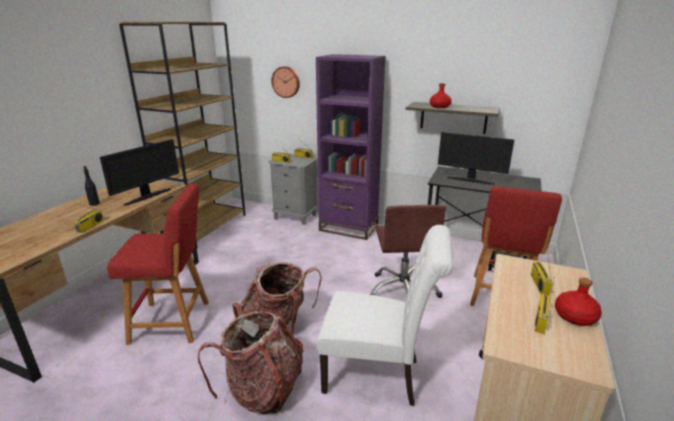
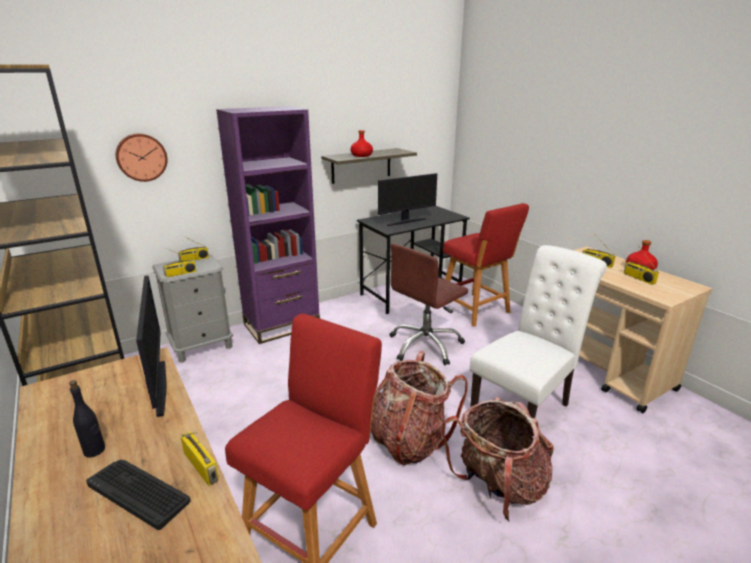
camera: 55 degrees left, 0 degrees up
brown office chair [369,205,446,298] -> brown office chair turned 105 degrees clockwise [389,243,468,365]
none -> keyboard [86,460,190,530]

